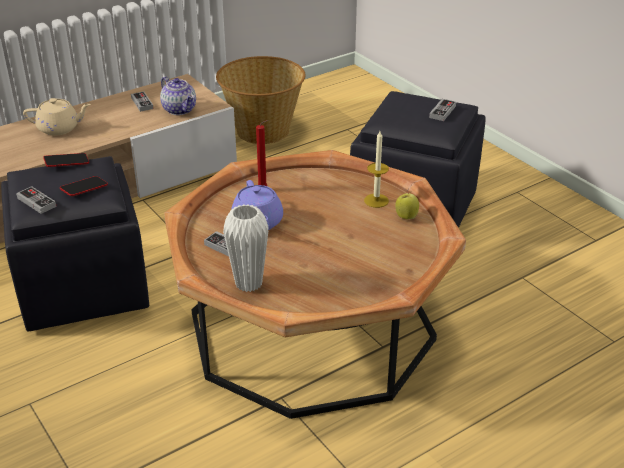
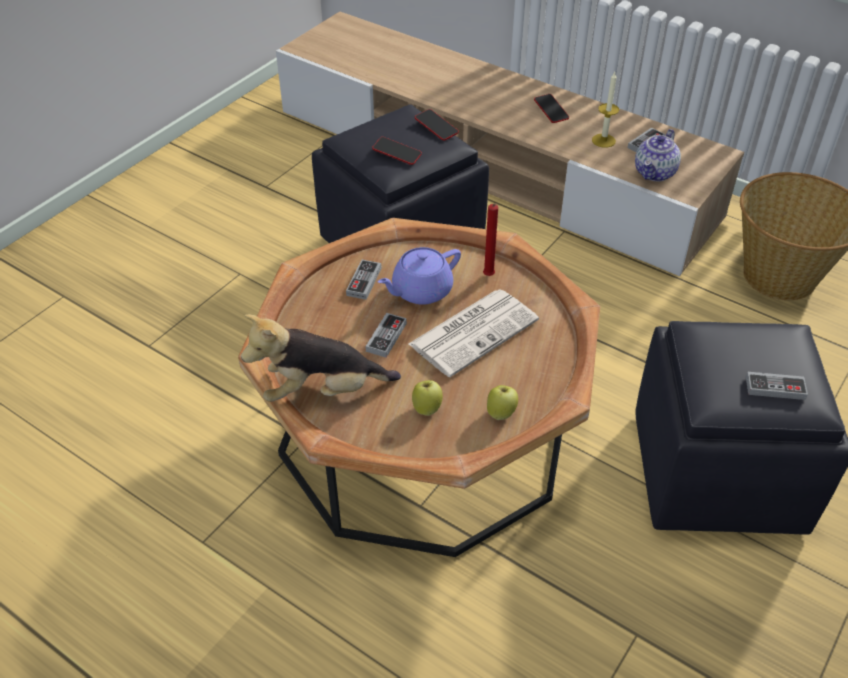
camera: 70 degrees right, 10 degrees up
game controller [16,186,57,214] -> game controller moved to [366,313,407,358]
beige teapot [23,98,91,135] -> phone [534,94,569,123]
white vase [223,204,269,292] -> none
candle [364,131,389,208] -> candle moved to [592,72,619,148]
none -> plush toy [241,314,401,402]
none -> newspaper [409,289,539,377]
none -> apple [412,380,443,416]

